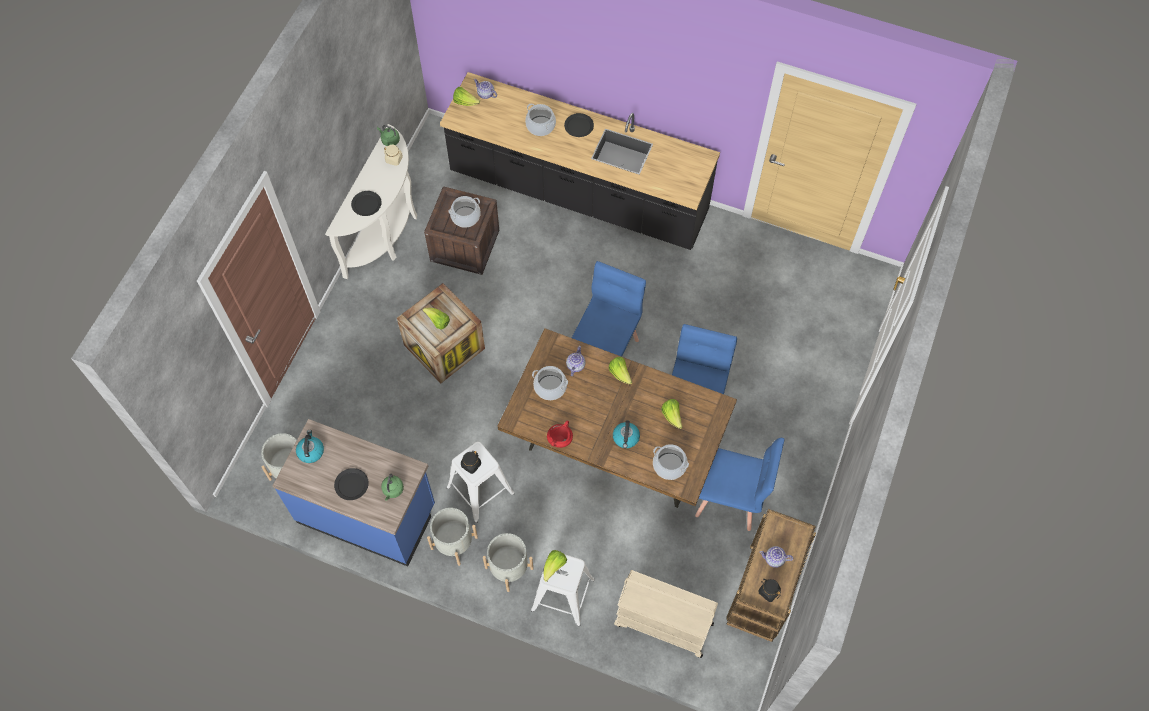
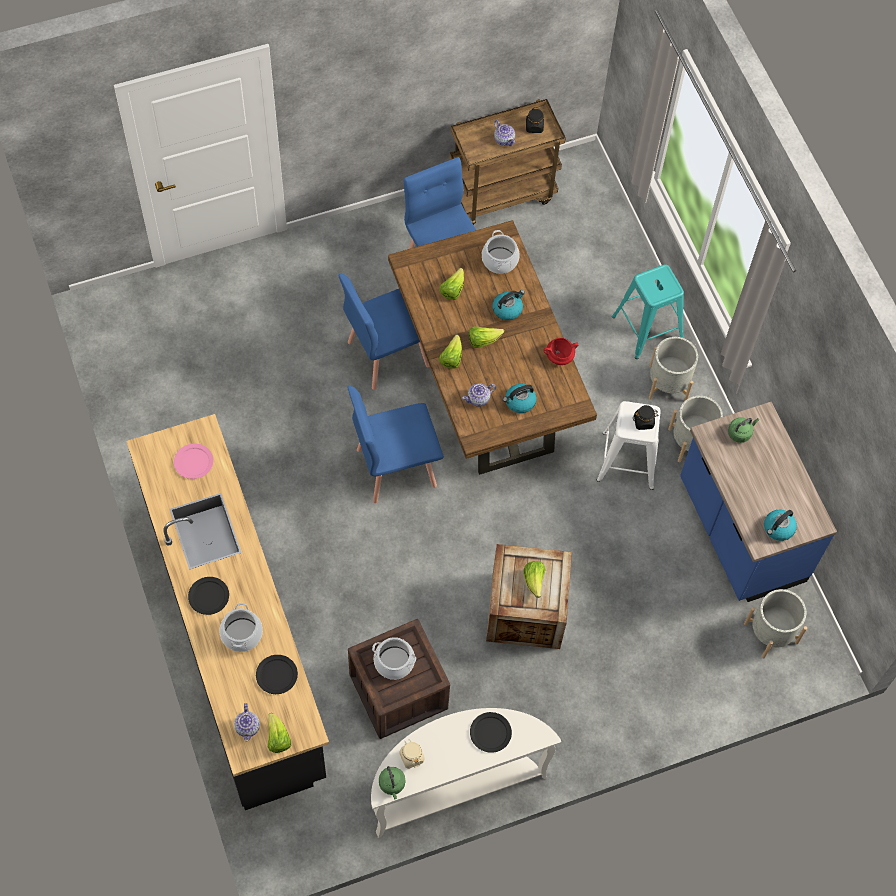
camera: 135 degrees left, 0 degrees up
black plate [334,468,369,500] -> black plate moved to [256,655,298,694]
white stool [531,554,595,626] -> turquoise stool [612,264,684,359]
cooking pot [532,366,568,400] -> kettle [503,384,537,413]
lettuce [544,550,567,582] -> lettuce moved to [469,326,504,348]
beige cart [614,570,718,658] -> none
none -> pink plate [174,443,213,479]

